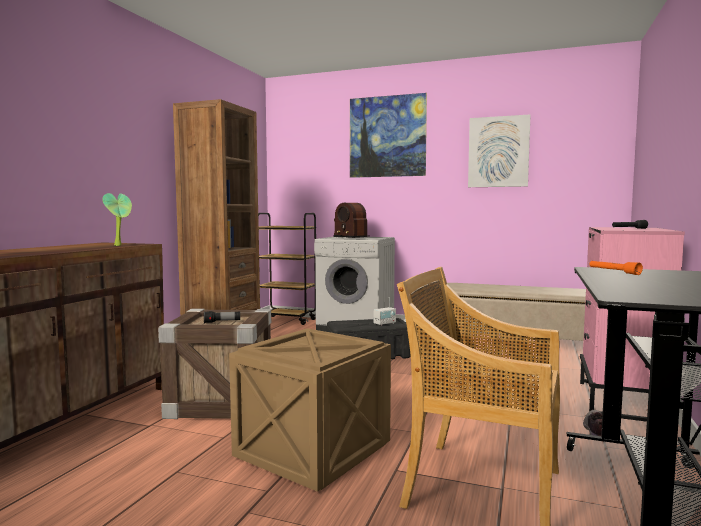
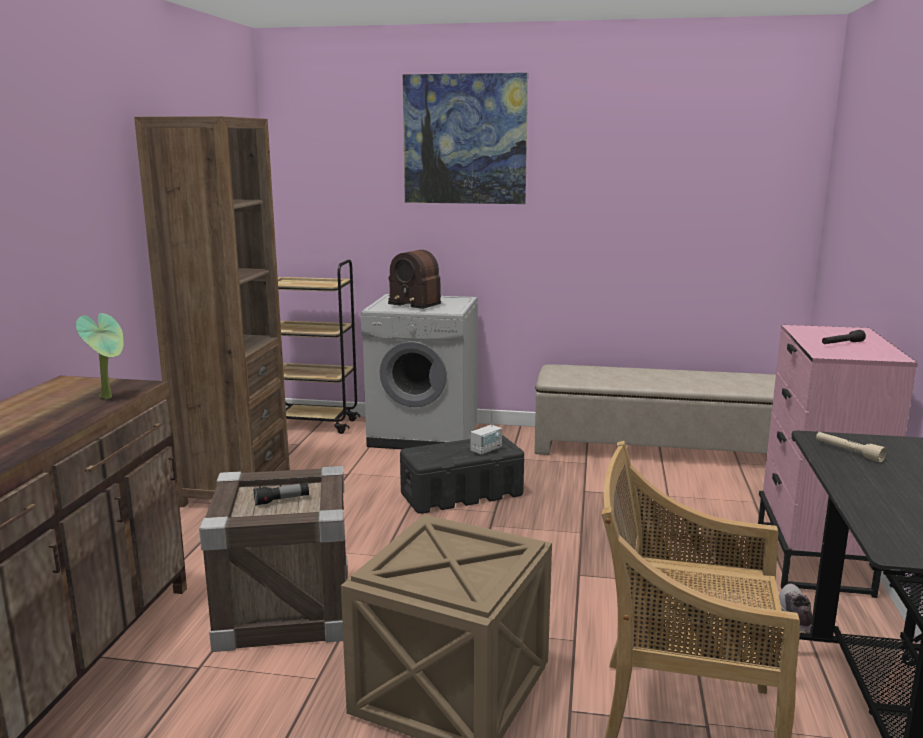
camera: 10 degrees left, 10 degrees up
picture [468,114,531,187] -> none
orange flashlight [589,261,643,275] -> beige flashlight [816,432,887,463]

